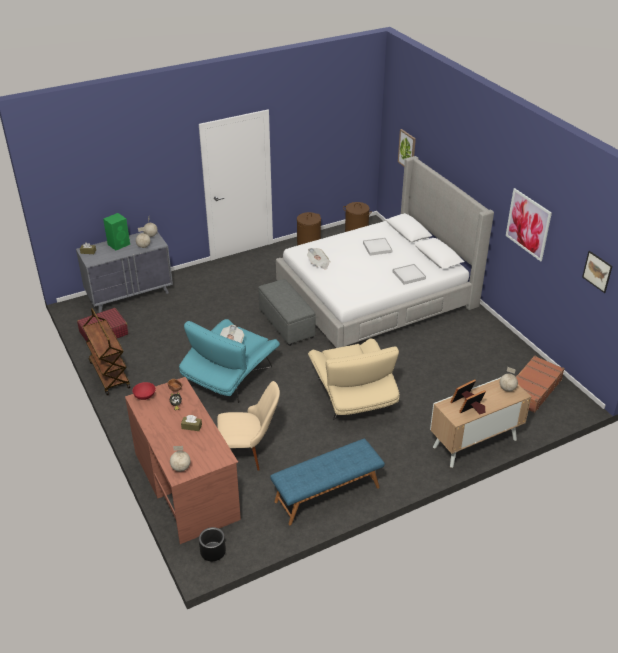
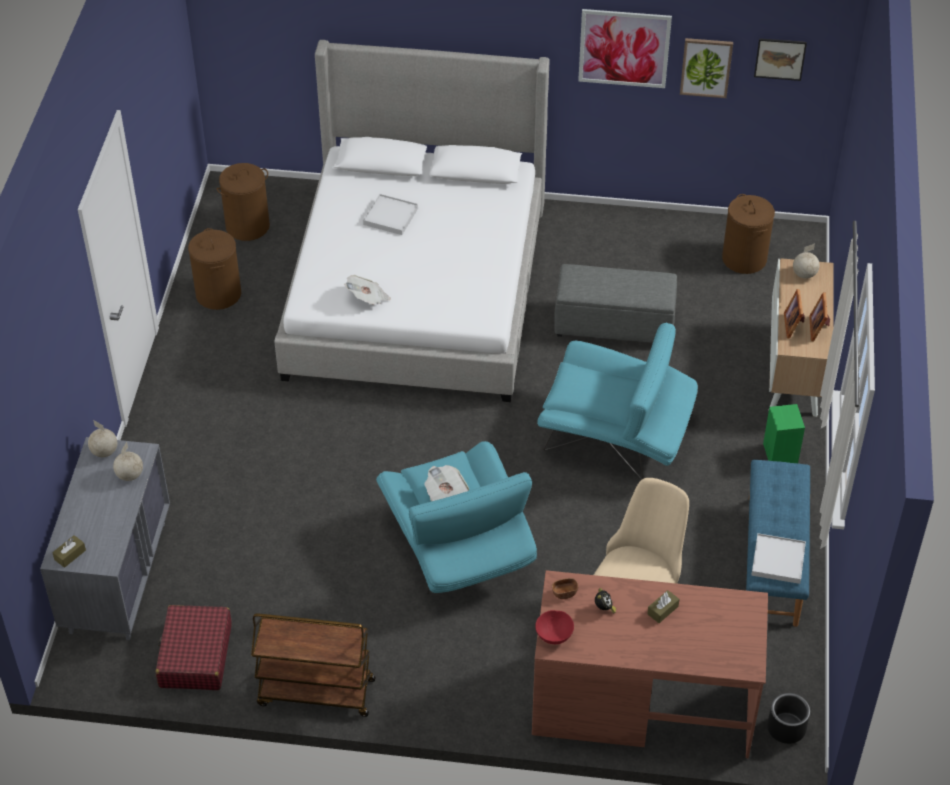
camera: 55 degrees left, 10 degrees up
green speaker [103,213,130,250] -> green speaker moved to [763,404,805,463]
globe [170,446,191,472] -> none
grey ottoman [258,279,316,346] -> grey ottoman moved to [554,264,677,343]
beige armchair [308,338,399,420] -> turquoise armchair [537,323,698,480]
white tray [393,264,426,285] -> white tray moved to [751,533,806,584]
picture [398,129,416,166] -> picture moved to [680,38,733,98]
brown suitcase [516,355,565,413] -> brown laundry basket [722,194,775,274]

